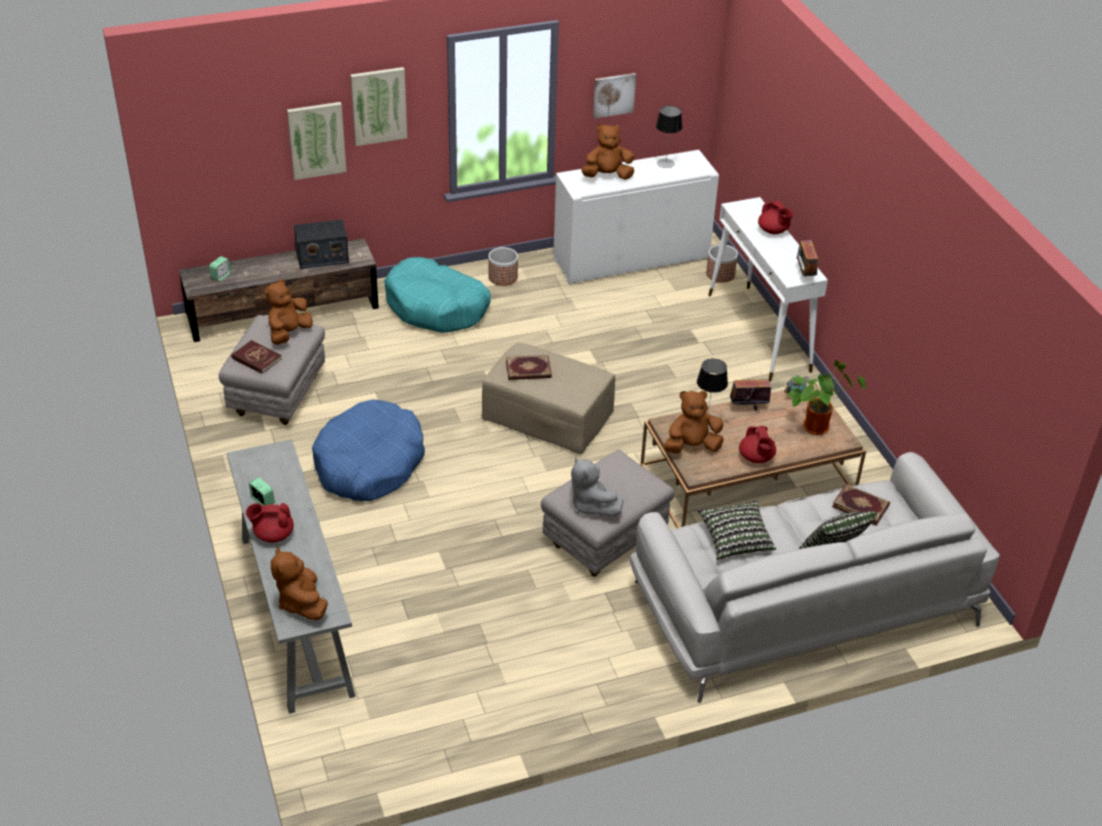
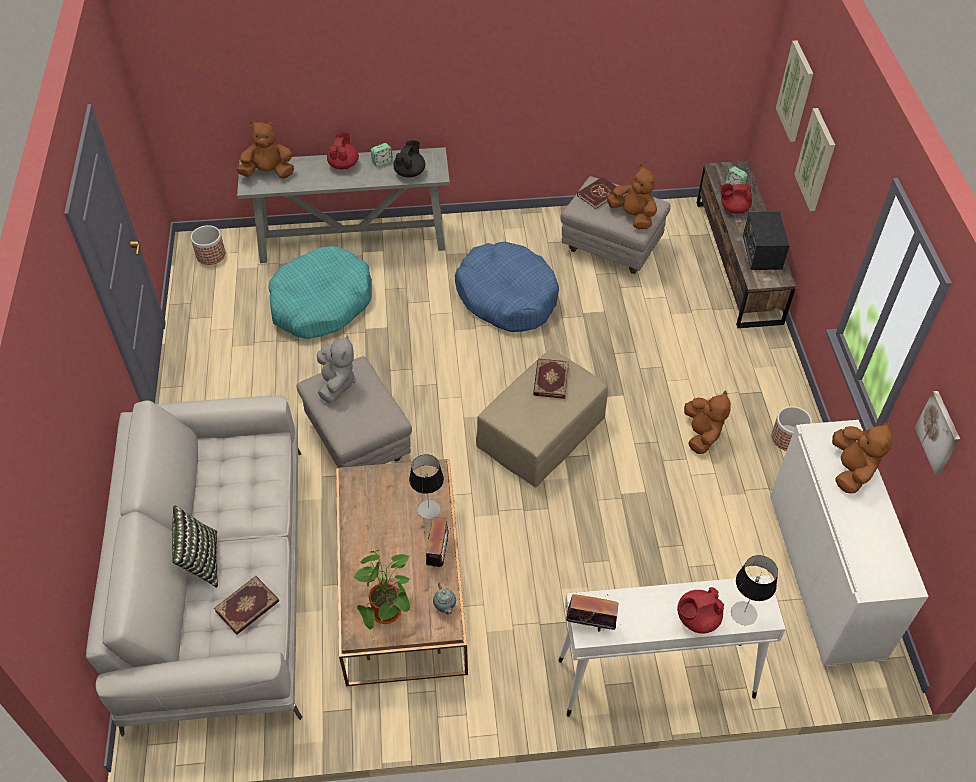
camera: 105 degrees right, 10 degrees up
picture [350,67,407,146] -> picture moved to [776,40,813,142]
turquoise dog bed [384,257,491,333] -> turquoise dog bed moved to [268,246,372,339]
grey plush toy [571,457,624,516] -> grey plush toy turned 105 degrees clockwise [317,335,356,403]
table lamp [656,106,682,168] -> table lamp moved to [731,555,778,625]
brown plush toy [664,390,724,454] -> brown plush toy moved to [684,391,731,454]
pillow [697,500,776,560] -> none
planter [706,244,738,283] -> planter moved to [191,225,225,265]
red teapot [739,426,776,463] -> red teapot moved to [721,183,752,214]
none -> black teapot [393,140,425,178]

